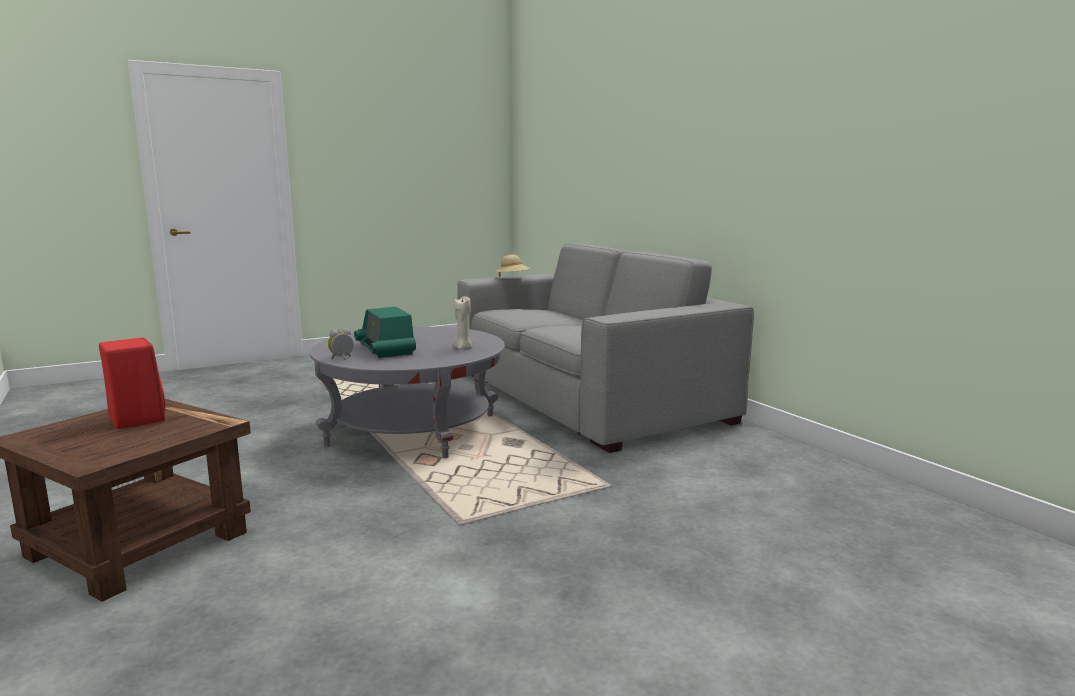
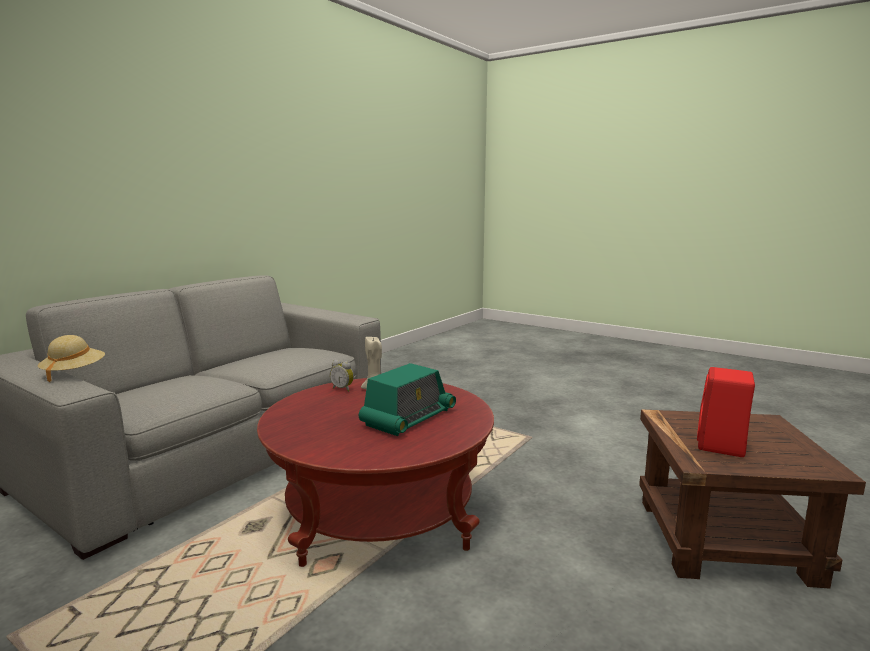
camera: 115 degrees left, 0 degrees up
grey coffee table [310,326,505,458] -> red coffee table [257,378,494,567]
alarm clock [328,328,354,360] -> alarm clock moved to [330,360,354,392]

